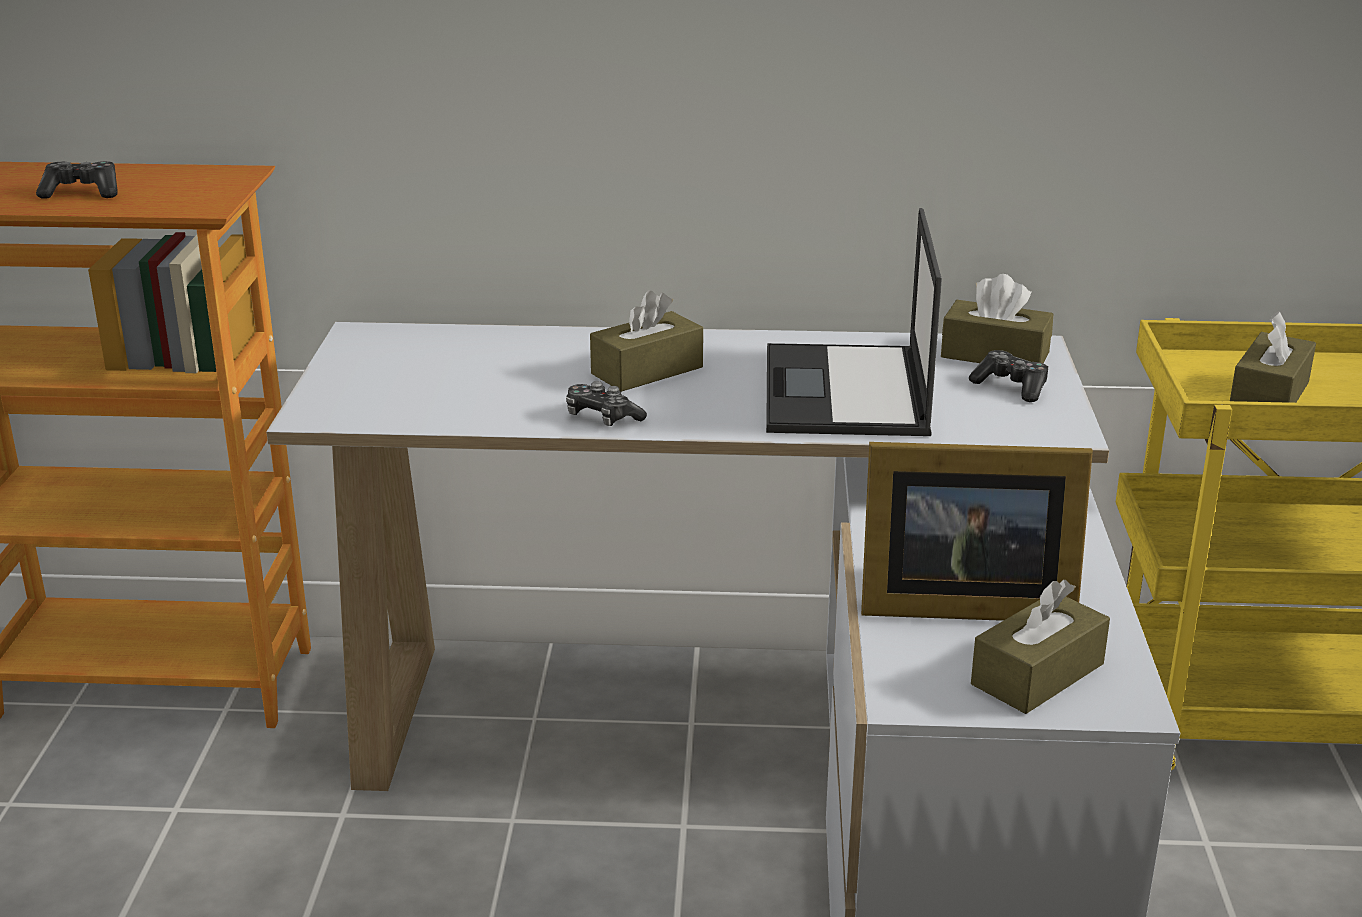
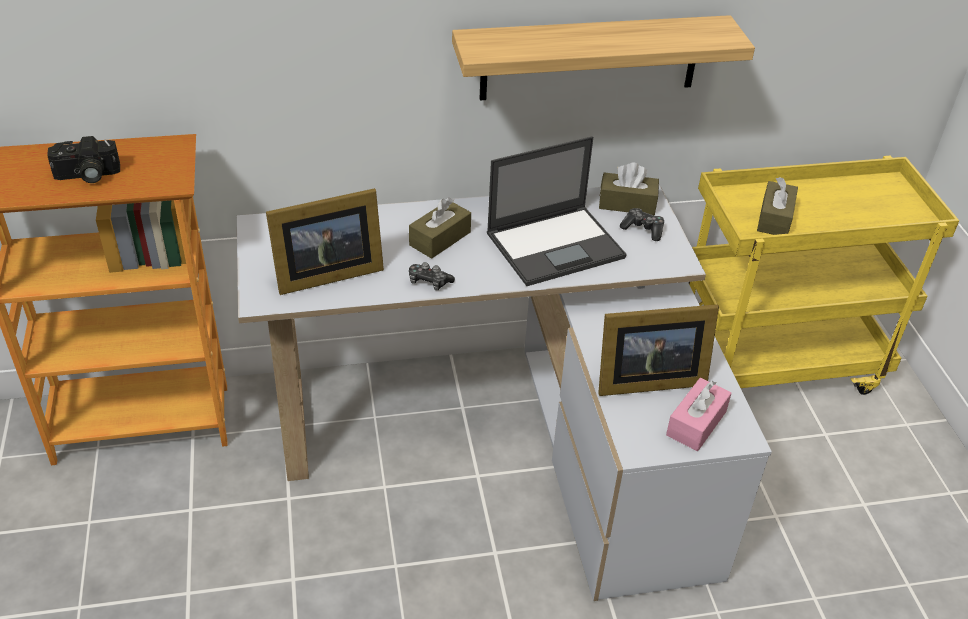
camera: 15 degrees left, 15 degrees up
game controller [36,161,118,199] -> camera [47,136,120,183]
laptop [766,208,942,436] -> laptop turned 105 degrees counterclockwise [487,136,627,286]
brown tissue box [971,580,1110,714] -> pink tissue box [666,378,732,451]
none -> picture frame [266,188,384,295]
none -> shelf [452,15,755,100]

